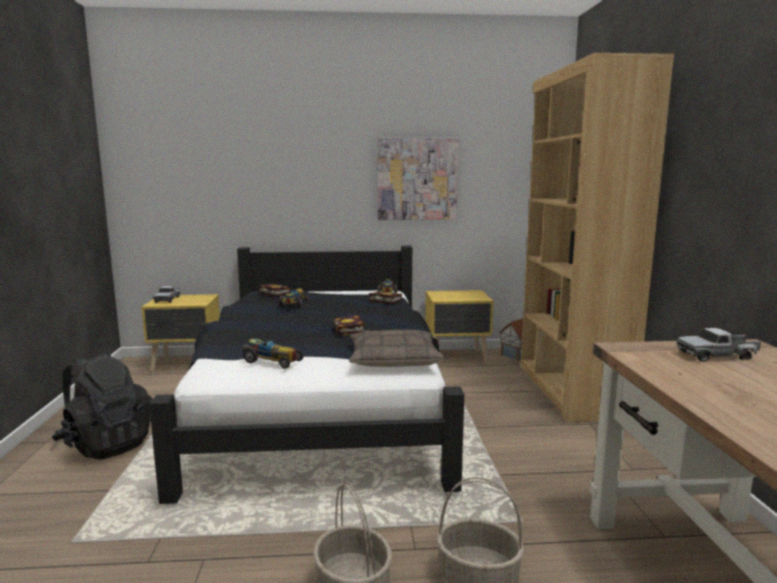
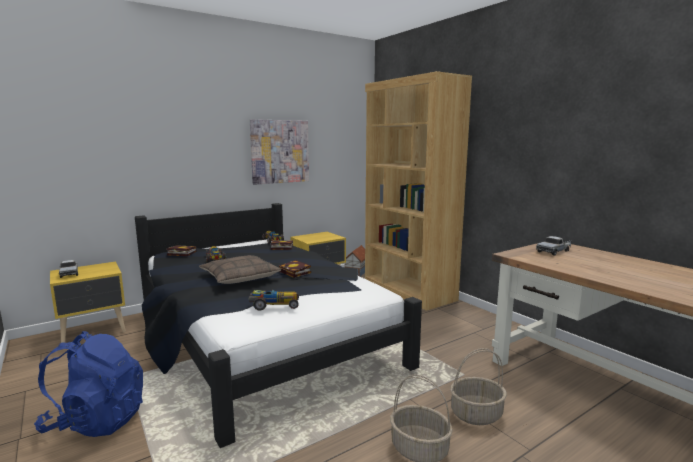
camera: 30 degrees left, 0 degrees up
black backpack [52,352,152,460] -> blue backpack [34,331,143,437]
pillow [349,330,445,367] -> pillow moved to [199,255,281,284]

